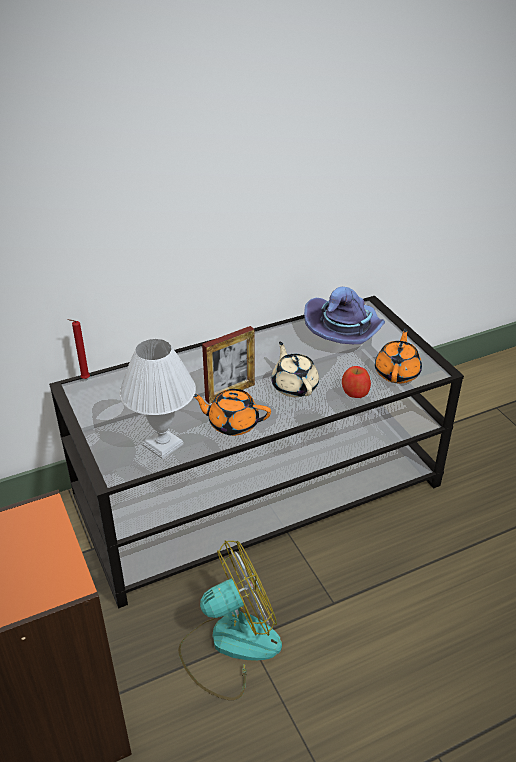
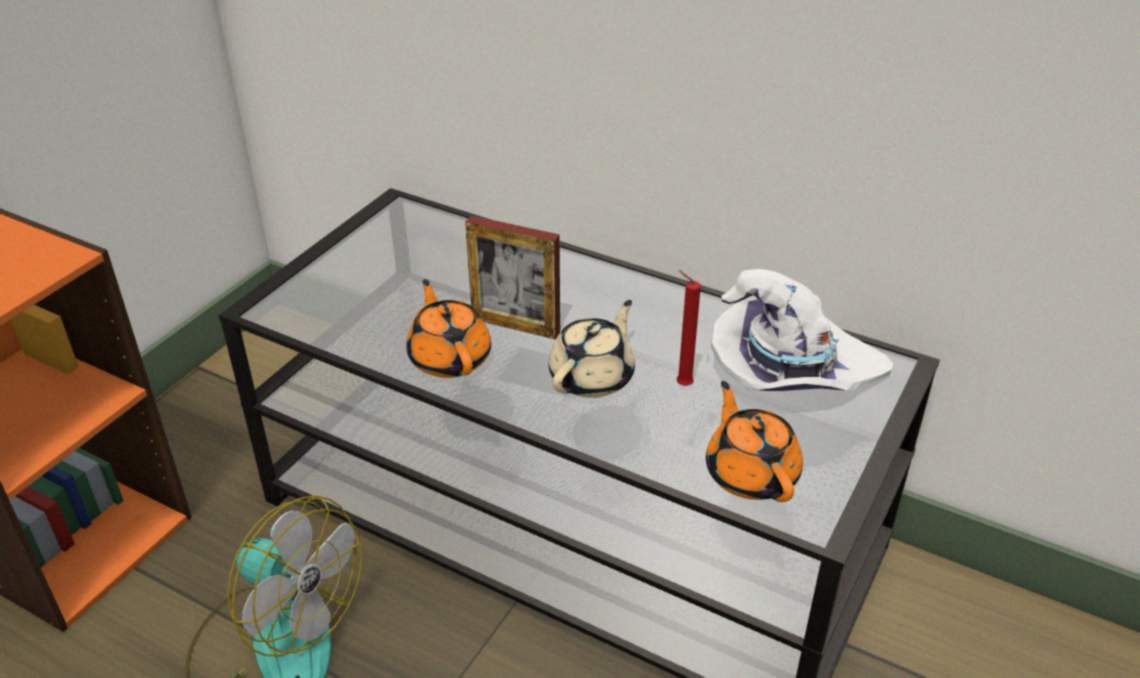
camera: 55 degrees right, 0 degrees up
red candle [68,319,90,379] -> red candle moved to [677,270,701,386]
white table lamp [119,339,196,459] -> none
purple hat [304,287,385,344] -> white hat [711,269,893,391]
apple [342,366,371,398] -> none
orange teapot [375,329,422,383] -> orange teapot turned 90 degrees counterclockwise [706,381,803,502]

